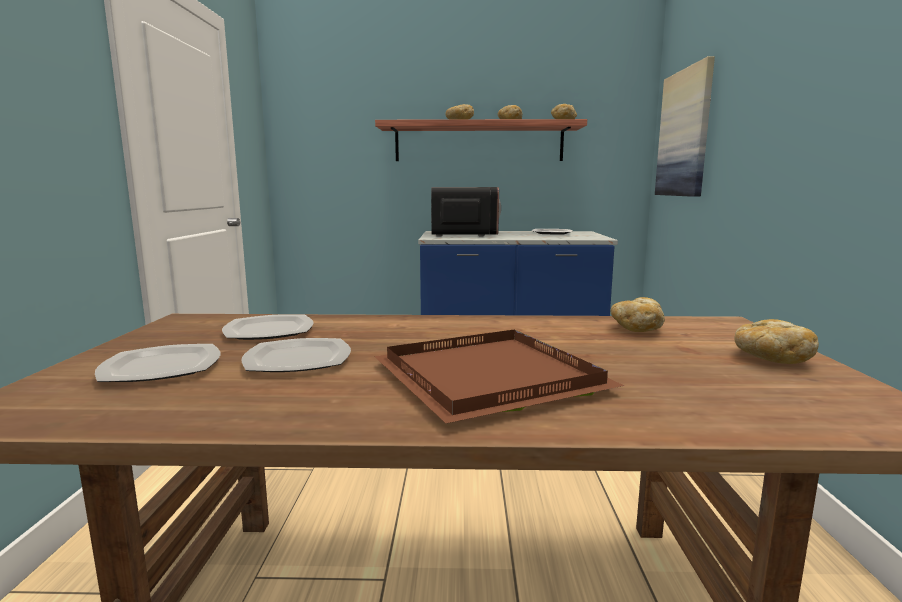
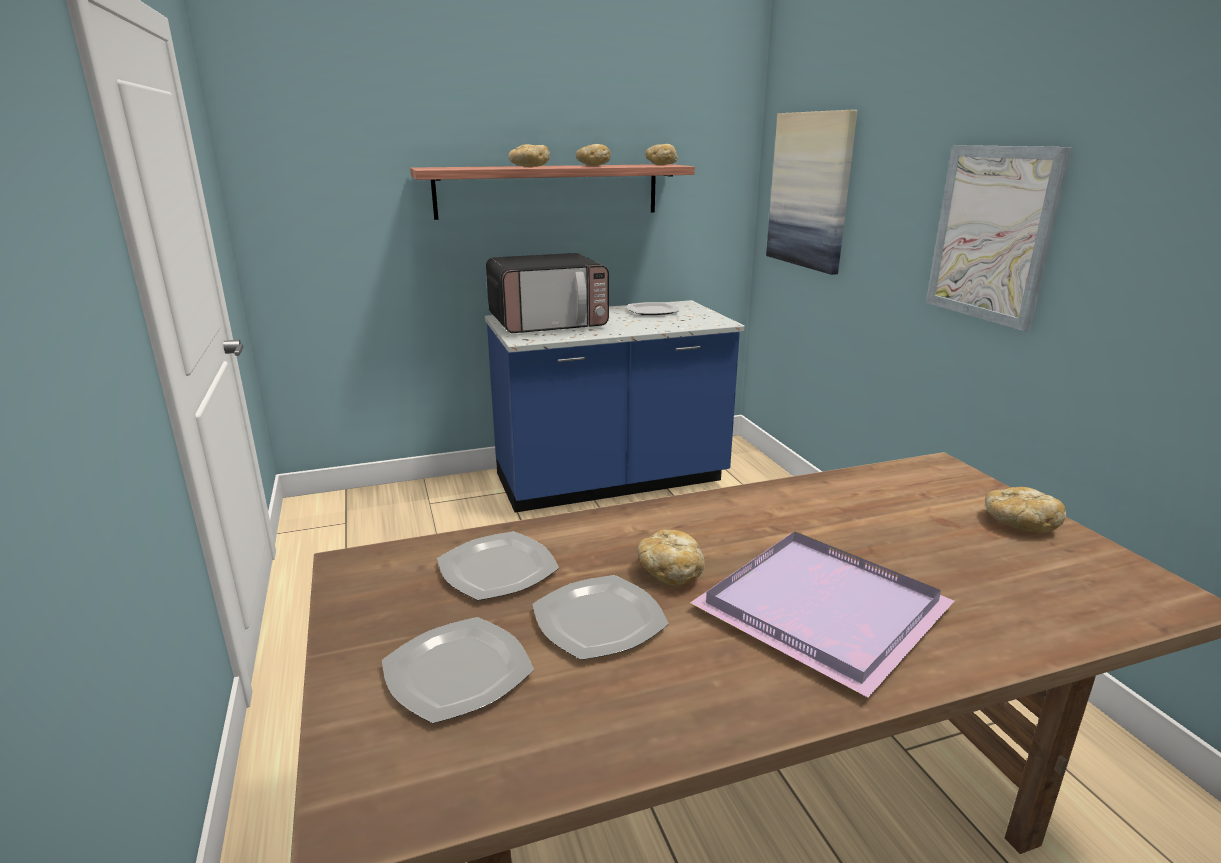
camera: 20 degrees left, 10 degrees up
brown tray [374,329,624,423] -> purple tray [690,532,955,698]
microwave [431,187,501,237] -> microwave turned 90 degrees clockwise [486,253,609,333]
bread [610,297,665,332] -> bread moved to [637,530,705,585]
none -> picture [926,145,1071,331]

